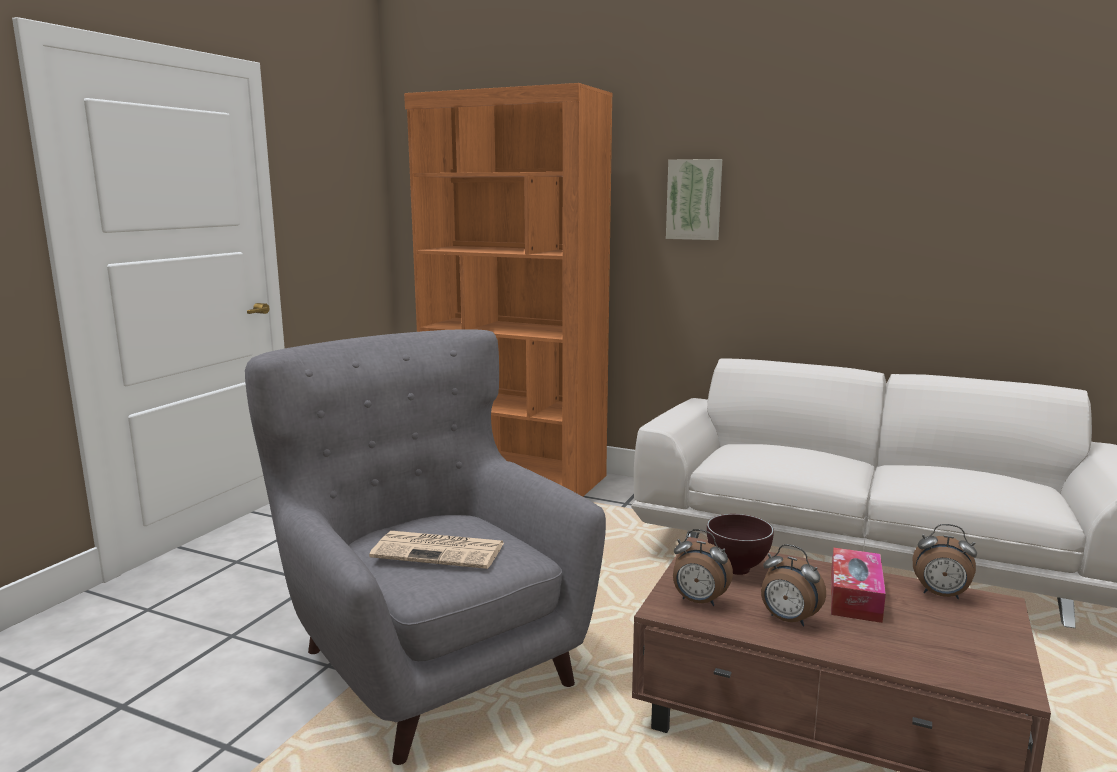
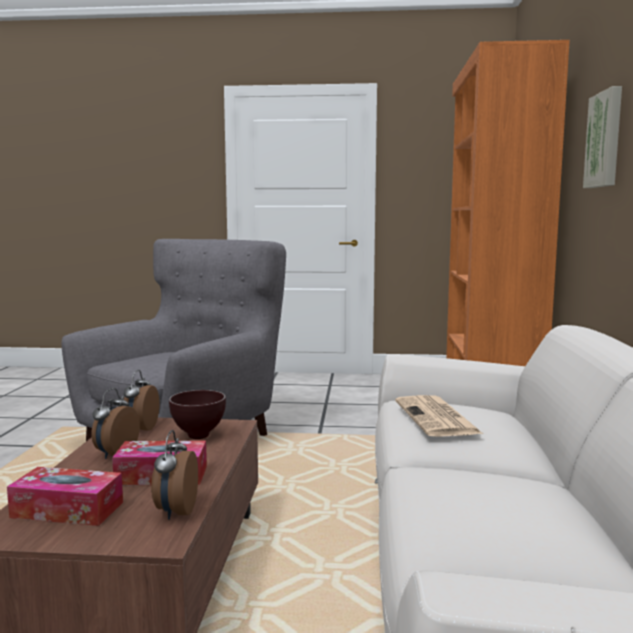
camera: 70 degrees right, 5 degrees down
newspaper [369,531,504,569] -> newspaper moved to [395,395,483,437]
none -> tissue box [7,467,123,526]

